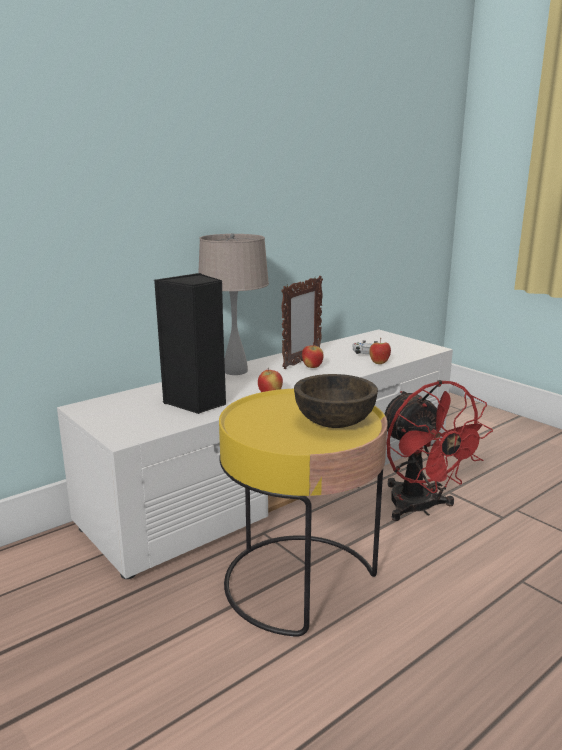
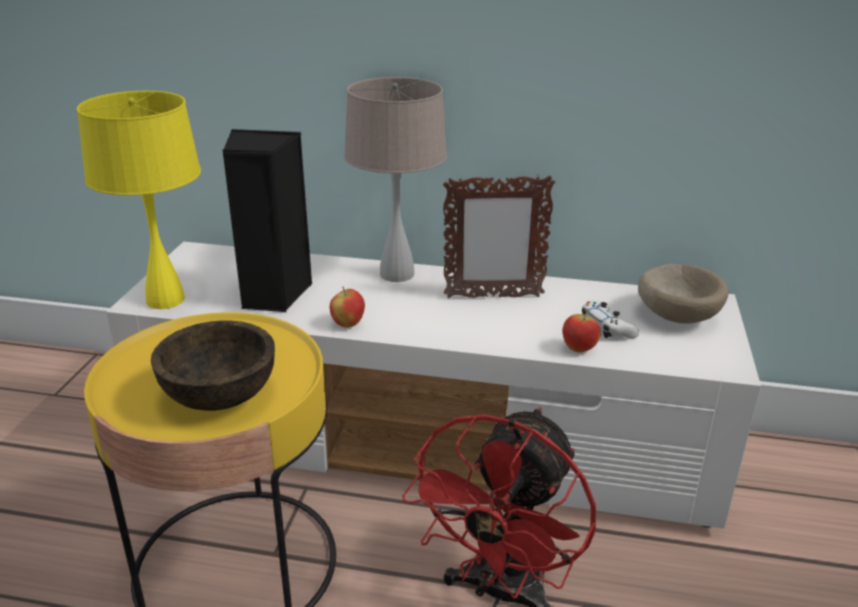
camera: 50 degrees right, 10 degrees up
apple [302,343,324,368] -> none
none -> yellow table lamp [77,91,201,309]
none -> beige bowl [638,264,729,324]

